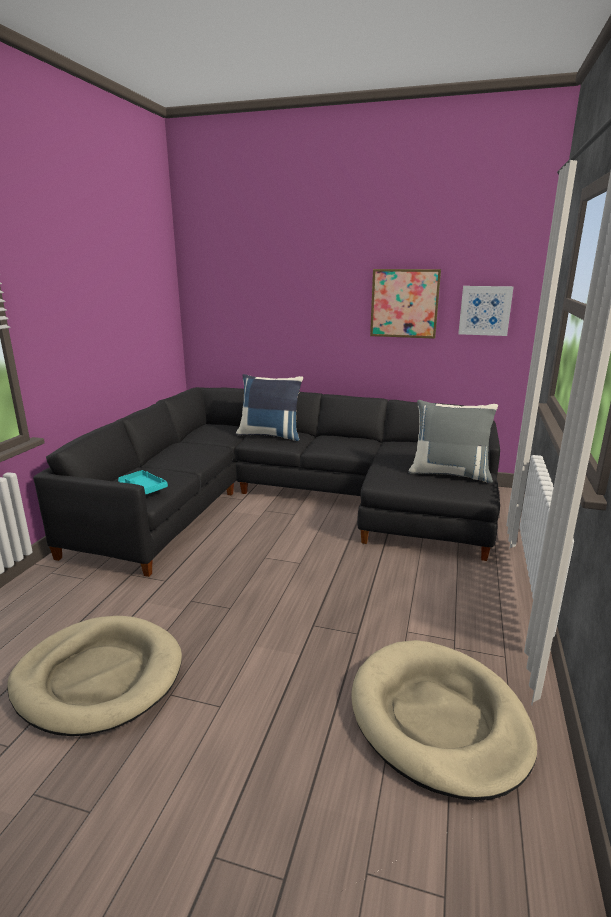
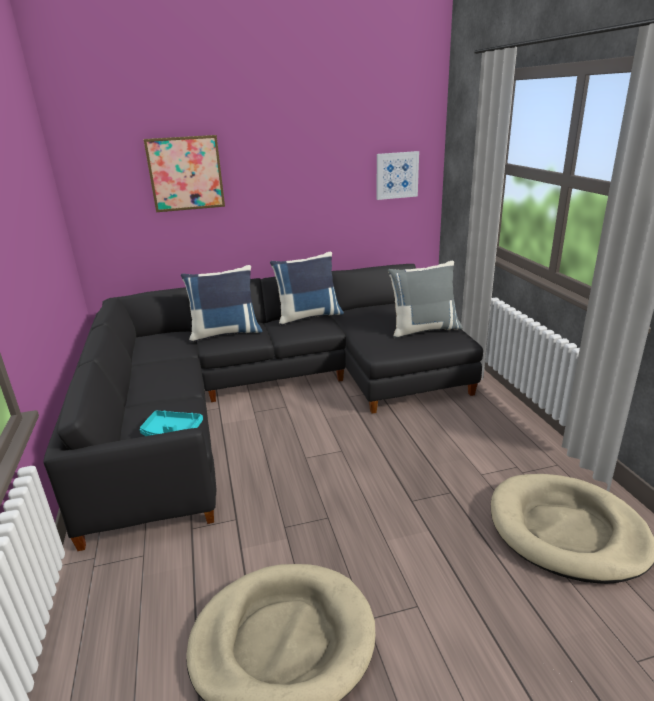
camera: 30 degrees left, 5 degrees up
picture [370,269,441,339] -> picture moved to [143,135,225,212]
none -> blue pillow [270,251,344,325]

